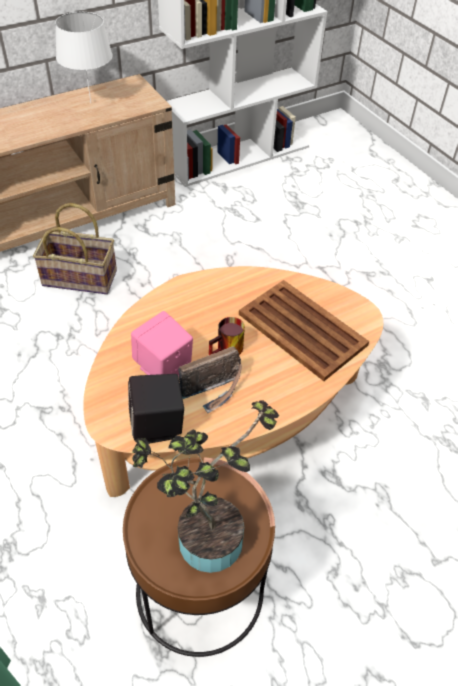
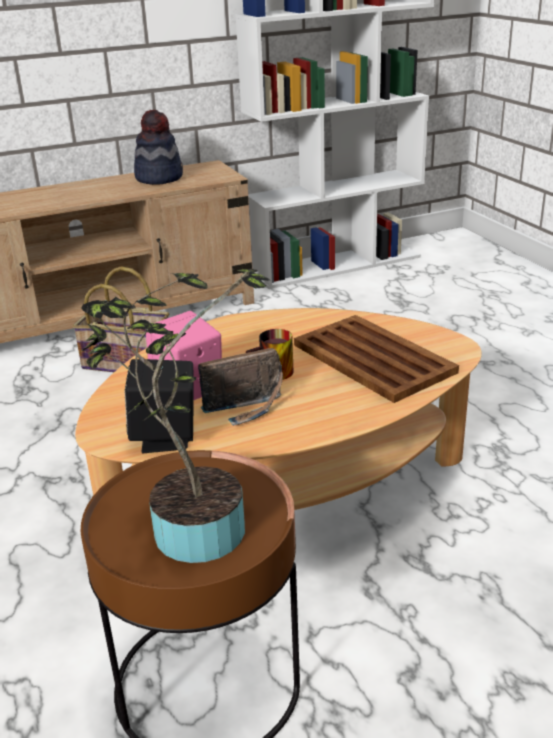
camera: 10 degrees right, 20 degrees down
white table lamp [55,12,112,103] -> hat [134,110,183,185]

